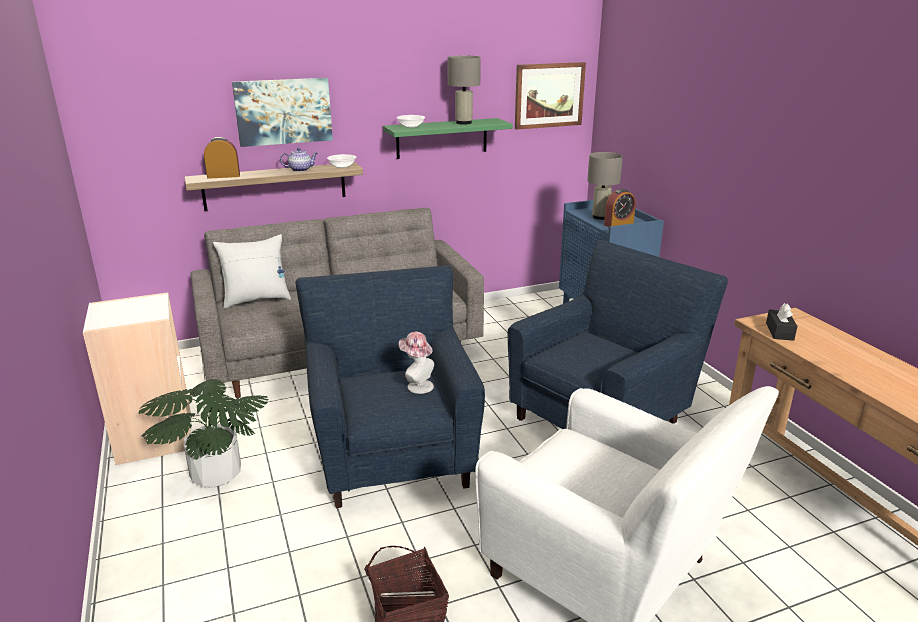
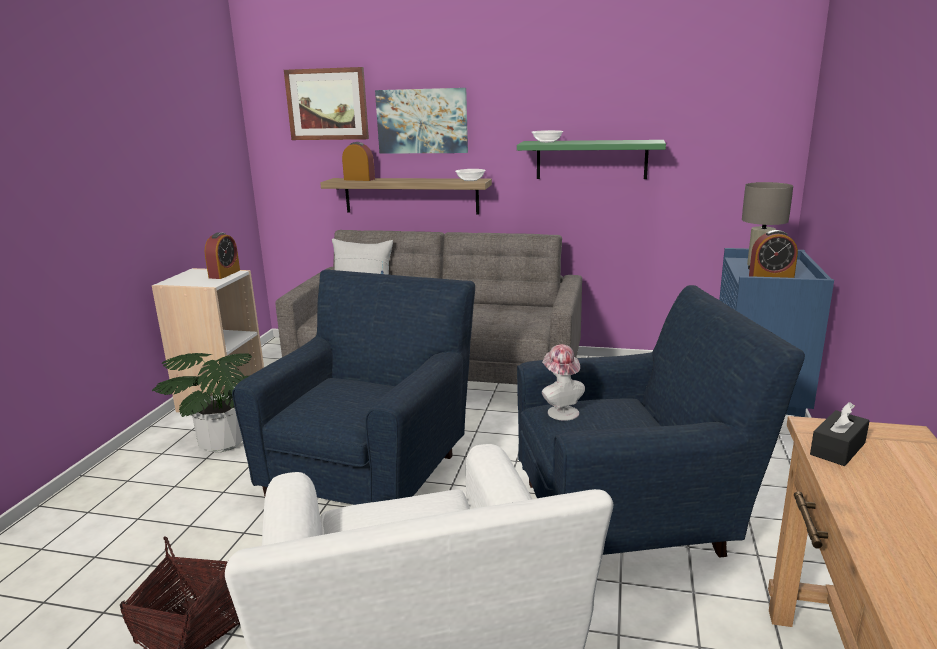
camera: 35 degrees right, 5 degrees down
teapot [280,148,318,172] -> none
hat [399,332,434,394] -> hat moved to [542,344,585,421]
grey table lamp [448,56,481,125] -> none
picture [515,62,586,130] -> picture moved to [284,67,369,140]
none -> alarm clock [205,232,240,279]

